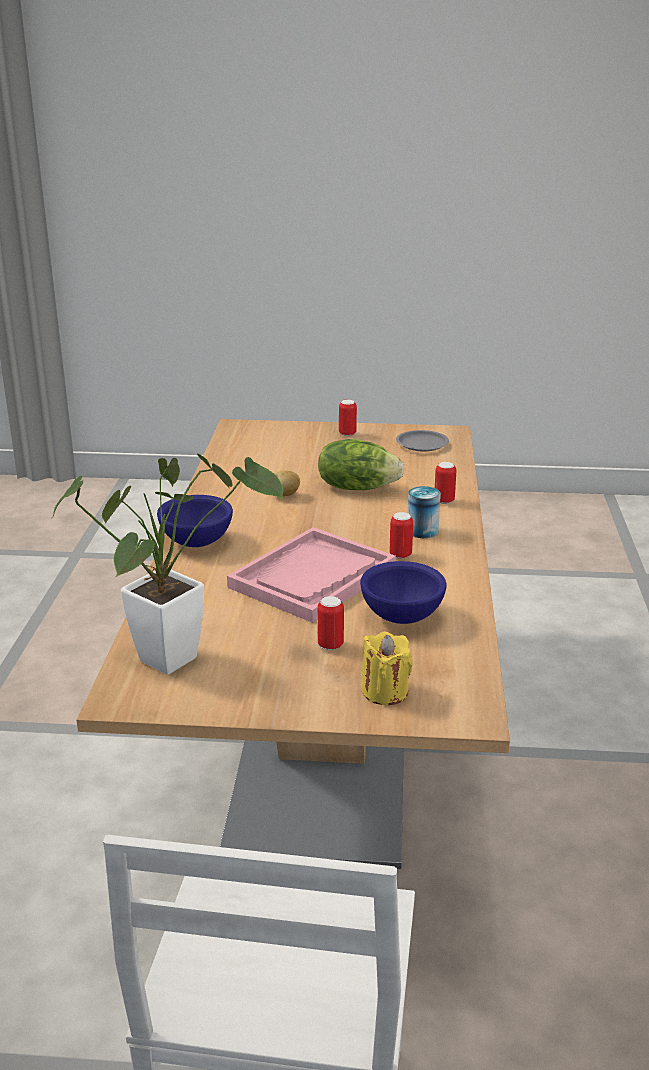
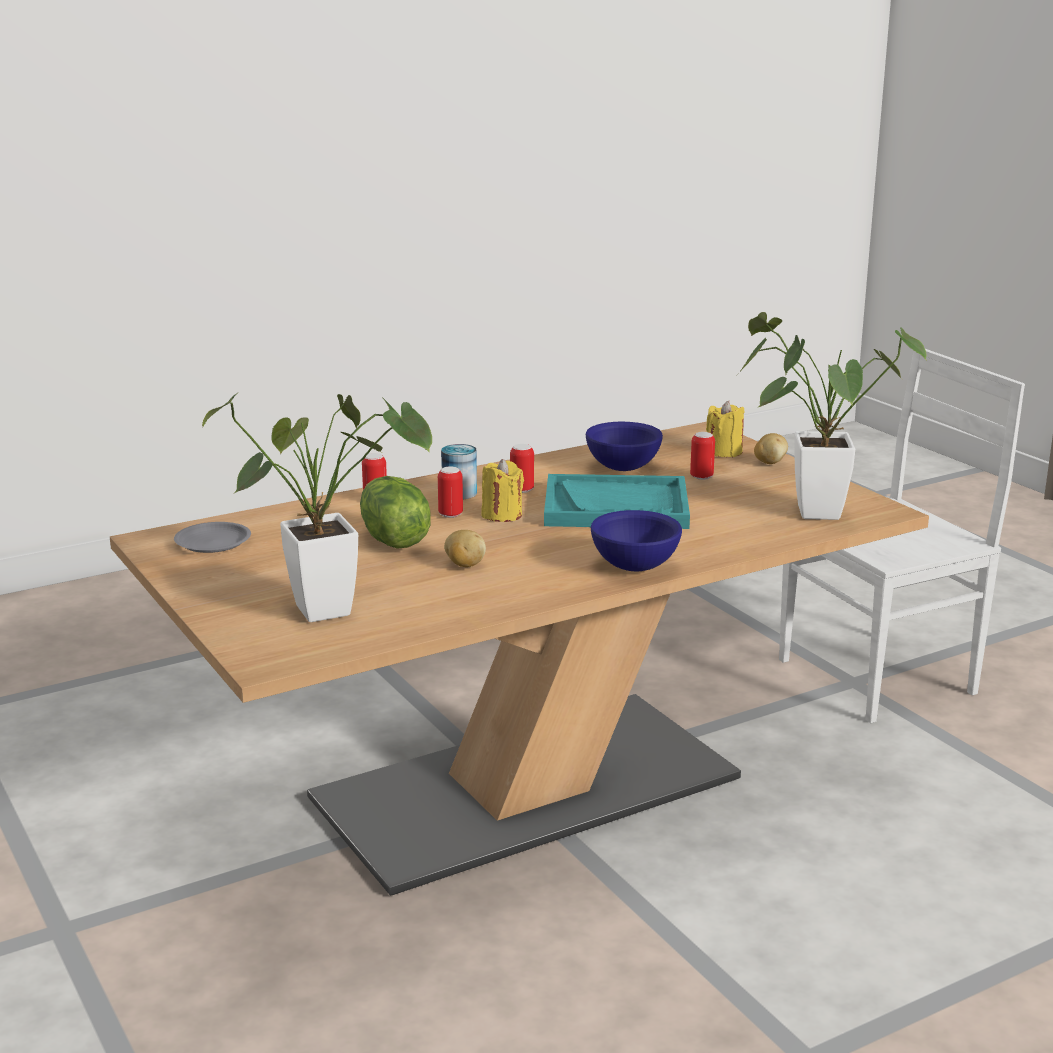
camera: 125 degrees left, 5 degrees down
pink tray [227,527,396,623] -> turquoise tray [544,474,690,529]
can [339,399,357,436] -> can moved to [438,467,463,518]
none -> potted plant [202,392,432,622]
none -> yellow candle [481,459,524,522]
none -> potato [754,433,788,464]

